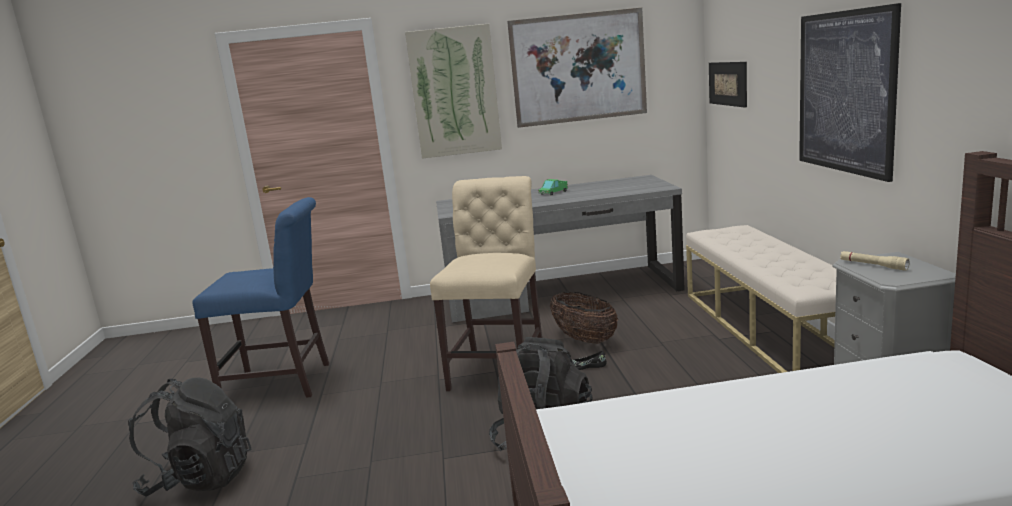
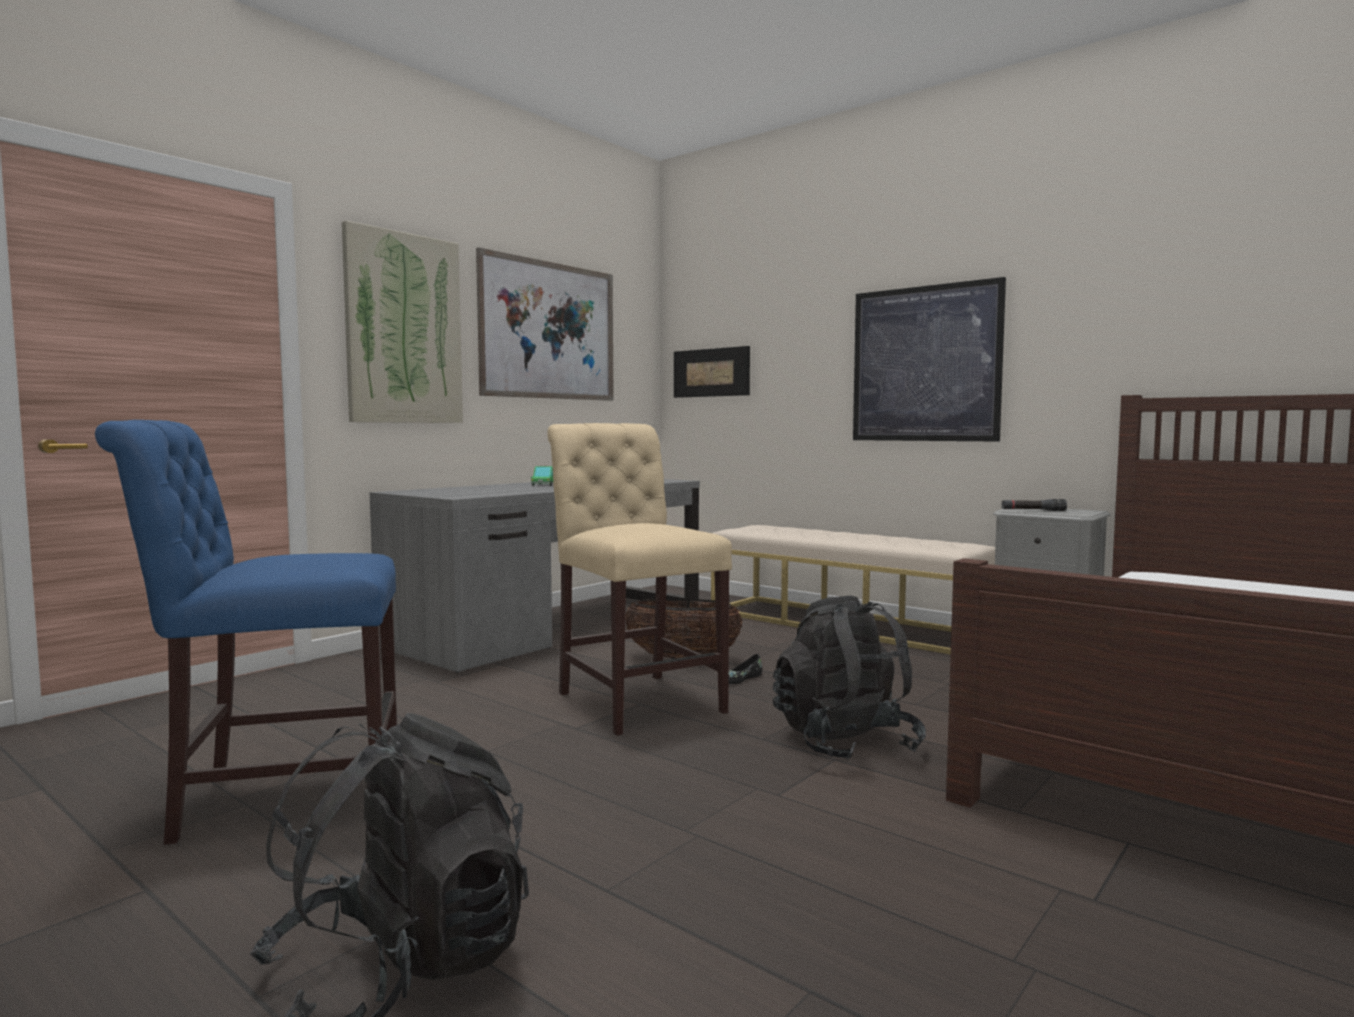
camera: 45 degrees left, 10 degrees down
blue chair [193,197,329,398] -> blue chair turned 150 degrees counterclockwise [95,420,397,845]
beige flashlight [840,251,910,270] -> black flashlight [1001,499,1067,511]

